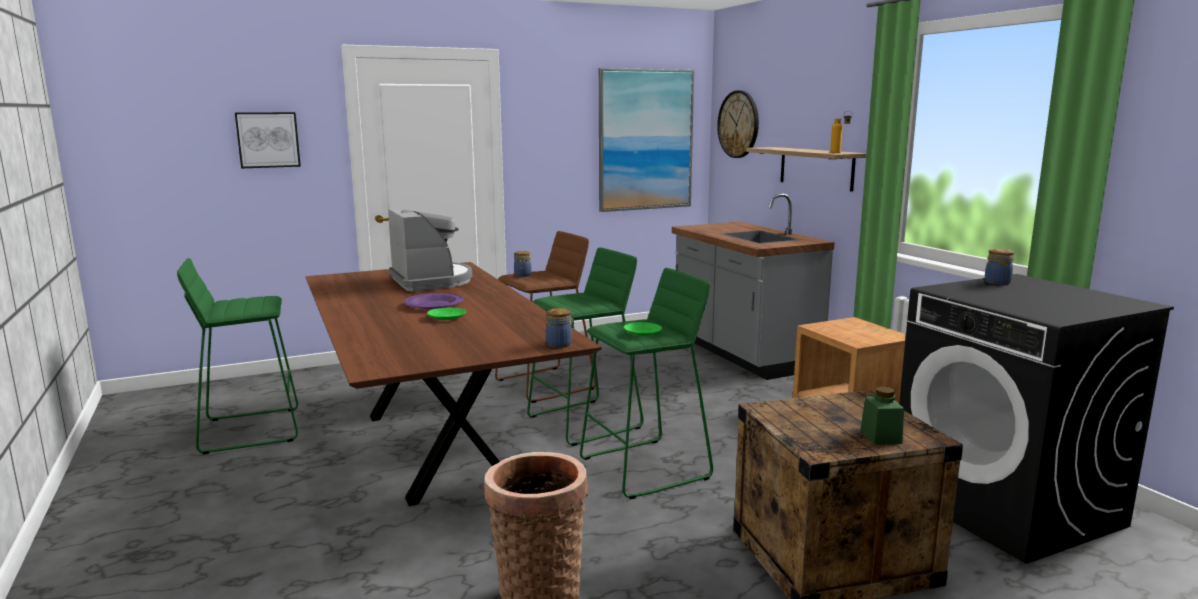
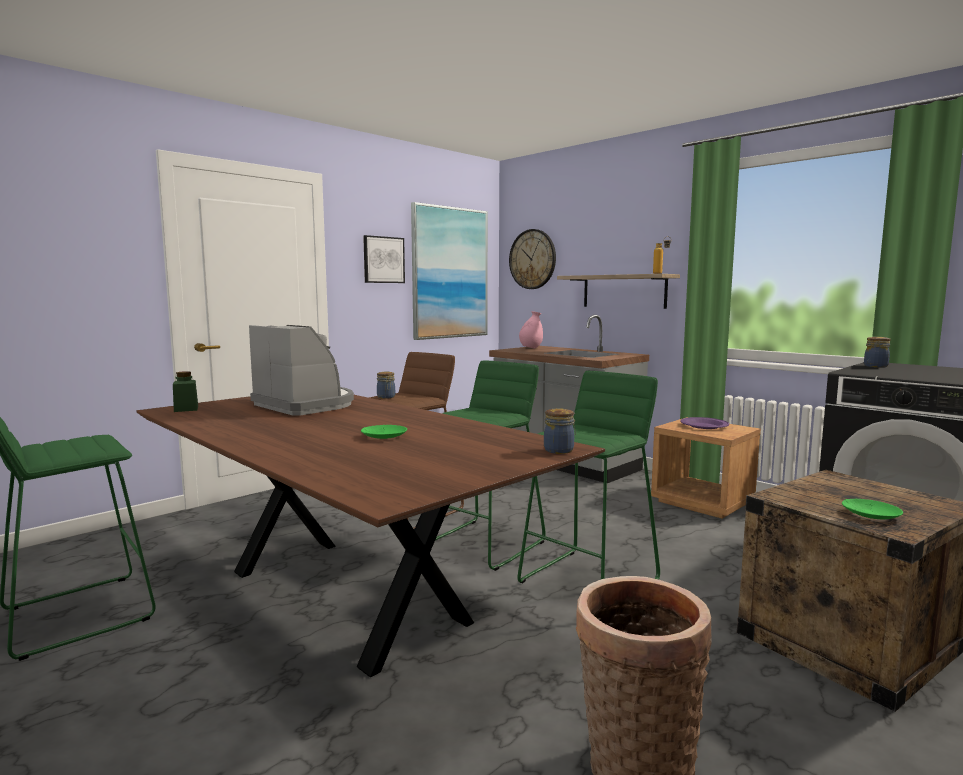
camera: 20 degrees left, 5 degrees down
picture [235,112,301,169] -> picture moved to [363,235,405,283]
purple plate [404,293,463,309] -> purple plate moved to [680,417,729,429]
green plate [624,322,662,336] -> green plate moved to [842,499,903,519]
green jar [861,387,904,445] -> green jar moved to [173,371,198,412]
none -> pink vase [519,311,543,349]

